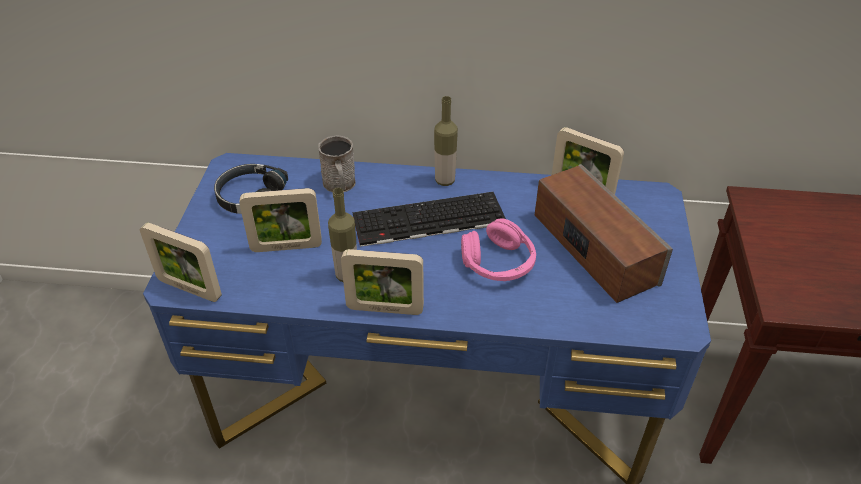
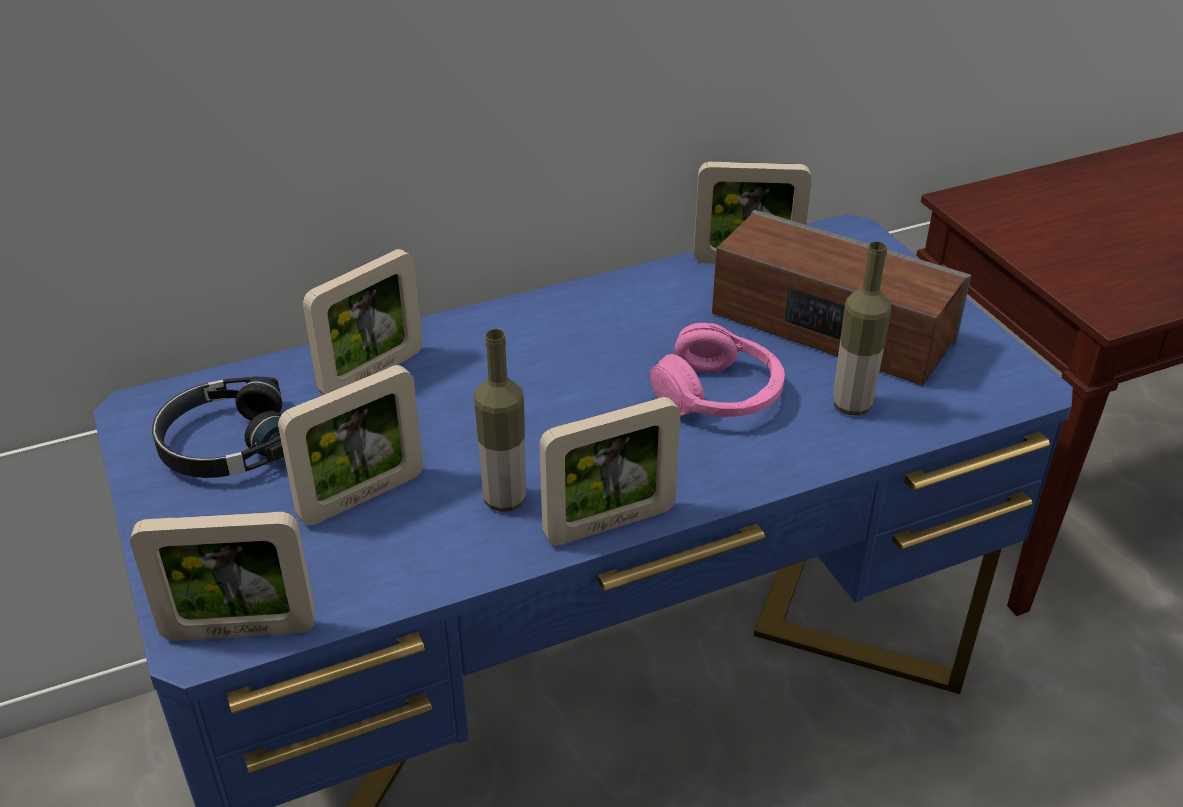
camera: 30 degrees left, 5 degrees down
grey mug [318,135,356,192] -> picture frame [303,249,422,395]
keyboard [353,192,506,247] -> none
bottle [434,96,458,186] -> bottle moved to [833,241,891,416]

